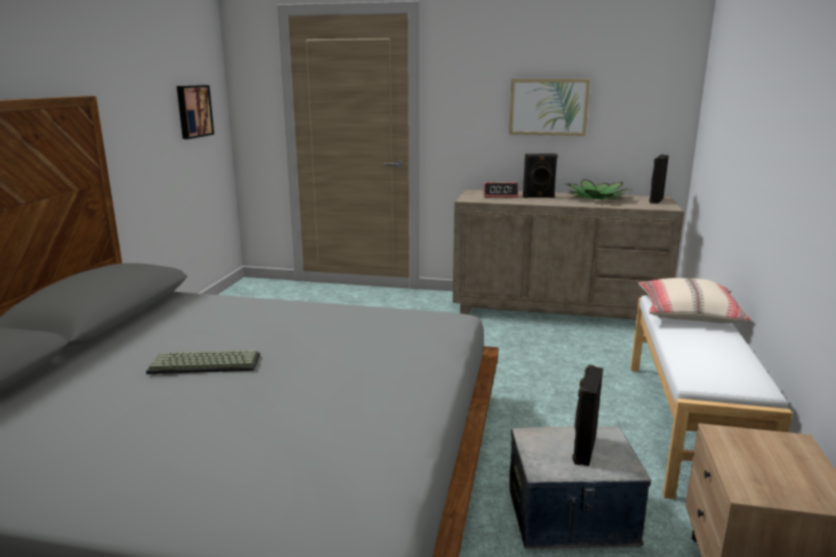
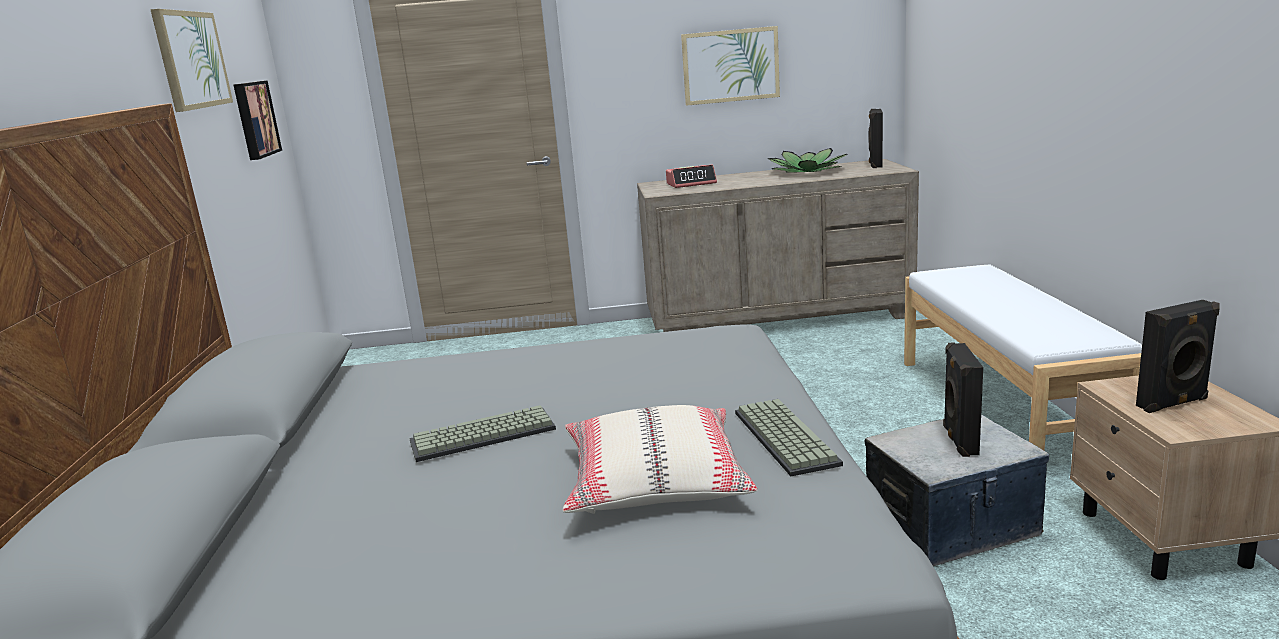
camera: 15 degrees left, 0 degrees up
black speaker [523,154,558,198] -> black speaker moved to [1136,300,1220,413]
beige pillow [638,278,751,323] -> beige pillow moved to [563,405,758,514]
none -> picture [150,9,233,112]
none -> keyboard [735,399,843,476]

